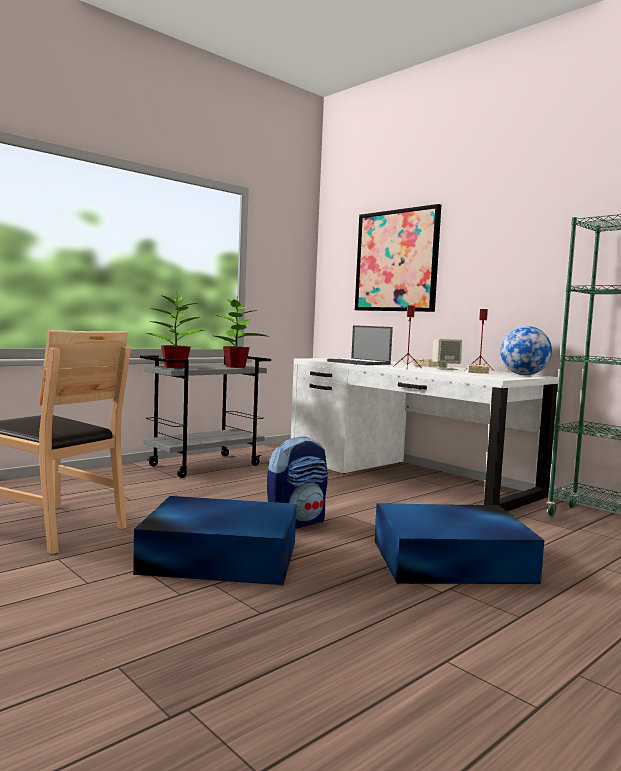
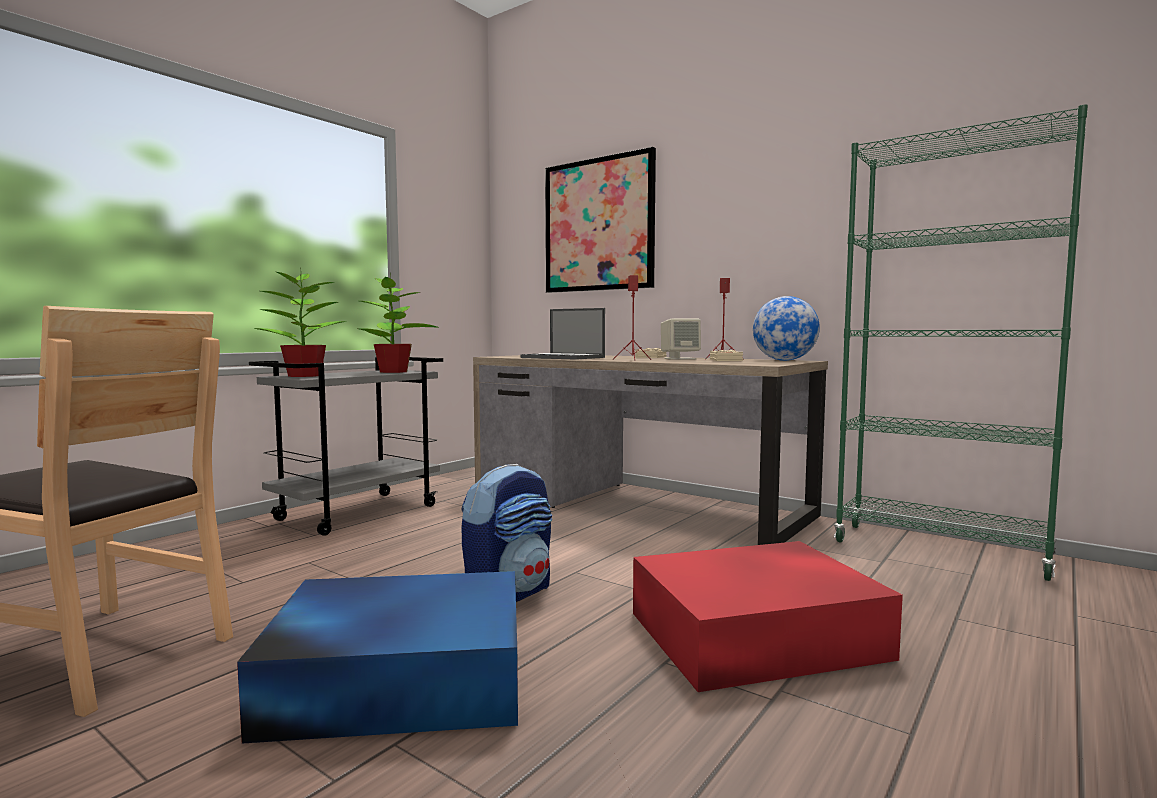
camera: 10 degrees left, 0 degrees up
white desk [291,358,559,511] -> brown desk [473,355,828,545]
blue storage box [374,503,544,584] -> red storage box [633,541,903,692]

